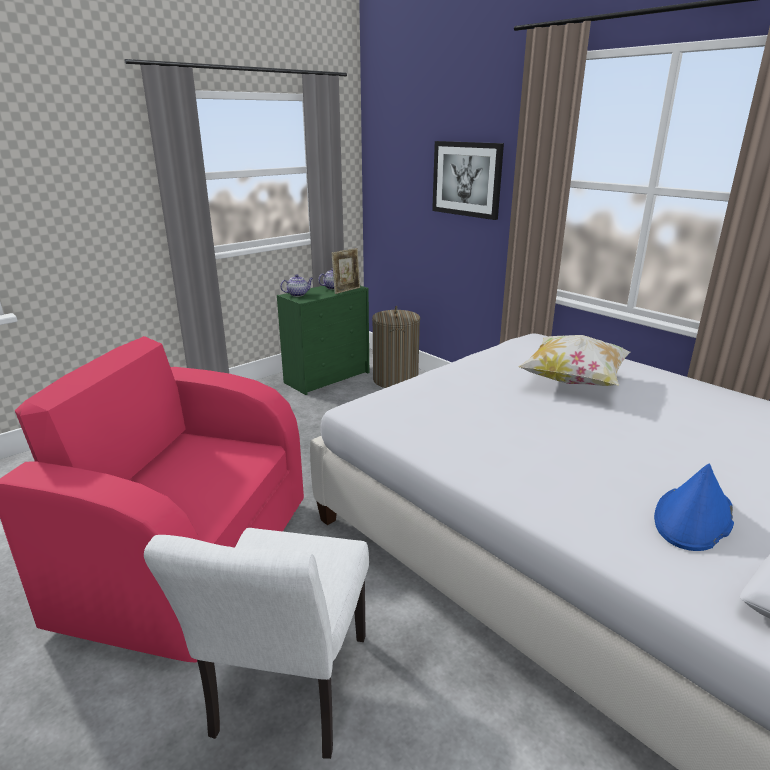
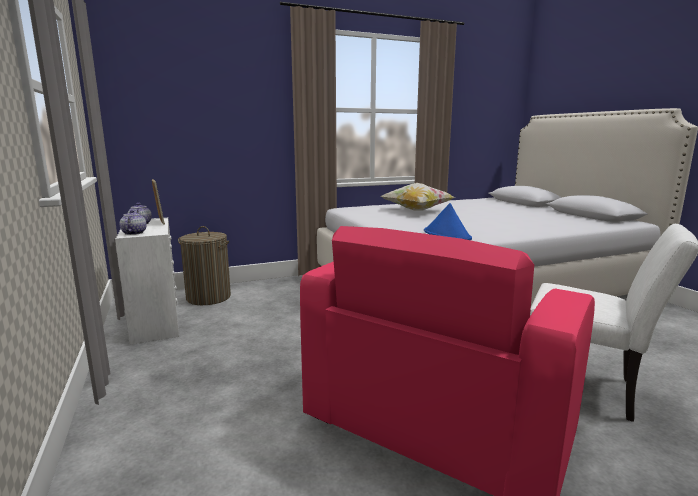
camera: 70 degrees left, 10 degrees down
green dresser [277,286,369,395] -> white dresser [115,218,179,345]
picture [432,141,504,220] -> none
blue hat [654,464,734,551] -> blue hat moved to [424,203,472,240]

